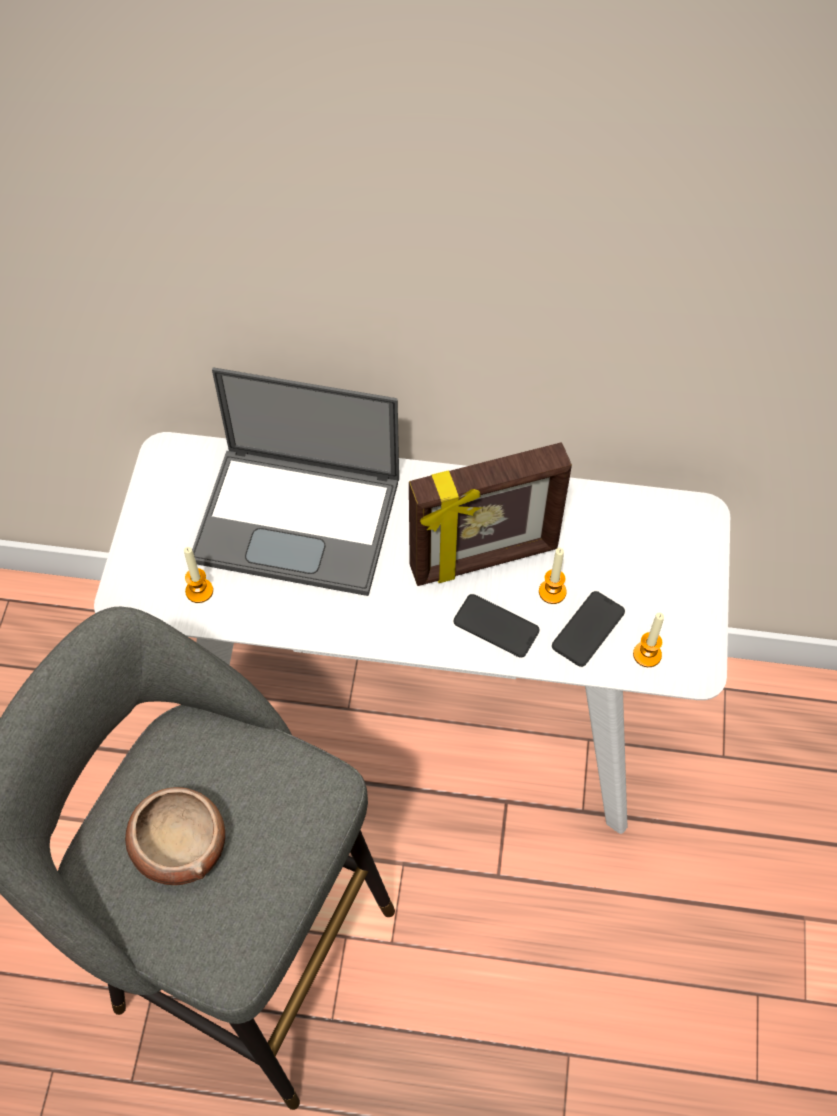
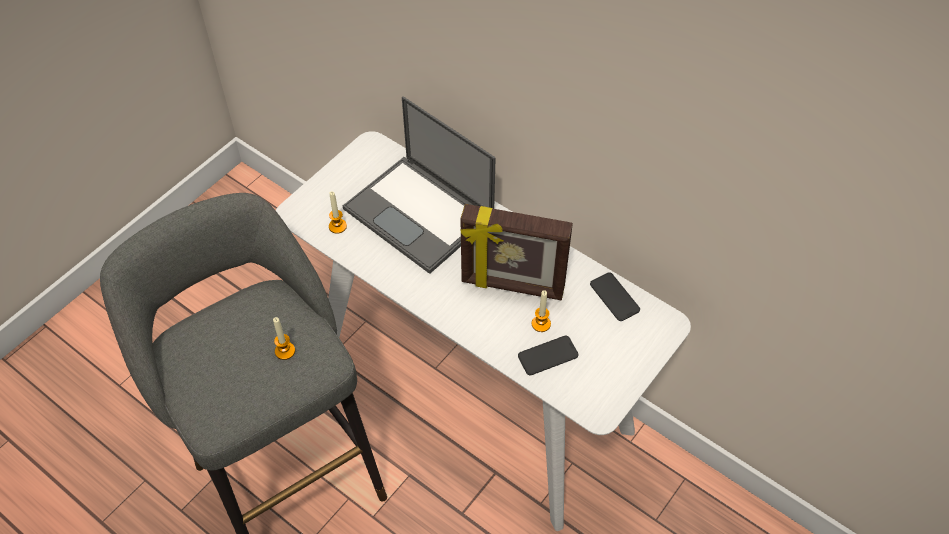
camera: 30 degrees right, 5 degrees down
bowl [125,787,225,885] -> none
phone [454,594,539,658] -> phone moved to [590,272,640,321]
candle [633,613,664,667] -> candle moved to [273,317,295,360]

